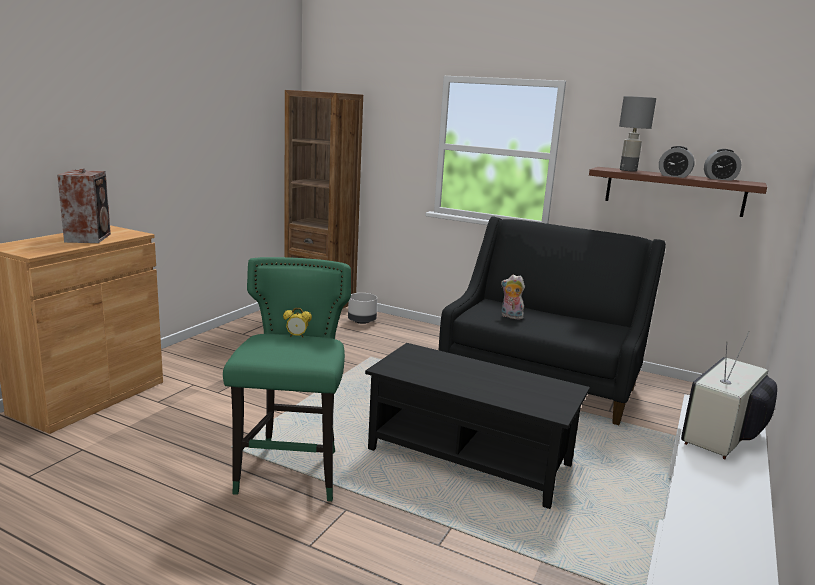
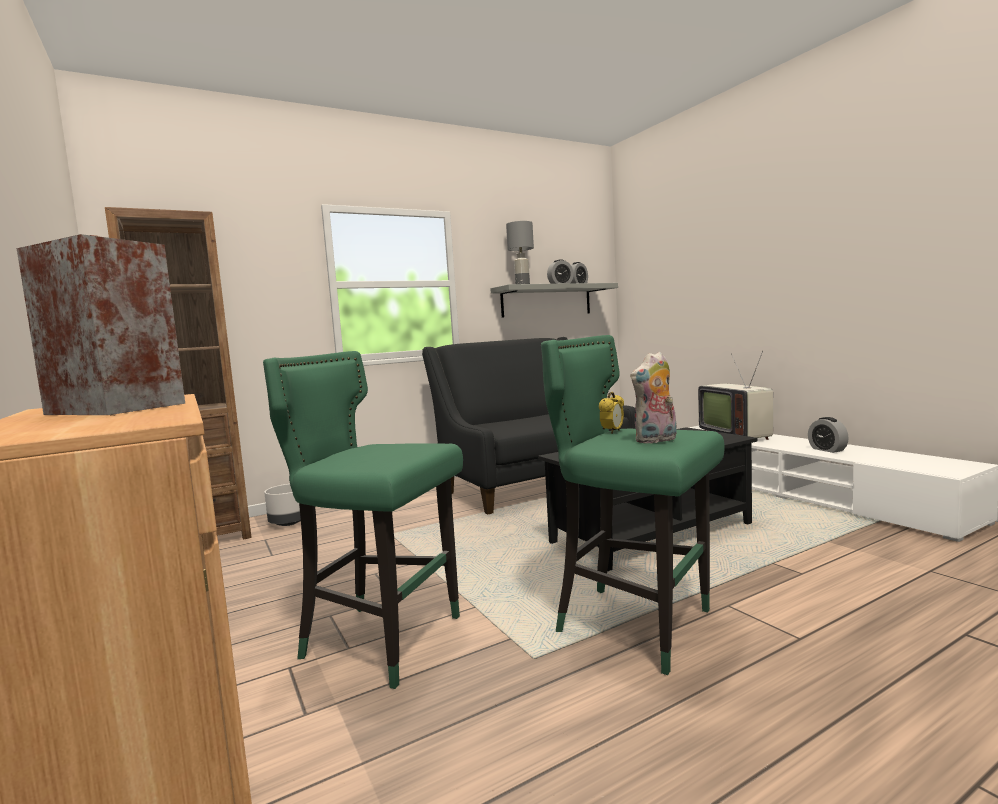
camera: 55 degrees left, 10 degrees down
plush toy [501,275,525,320] -> plush toy moved to [630,352,677,444]
brown shelf [589,167,767,217] -> grey shelf [490,283,618,318]
none -> green stool [263,351,463,689]
none -> alarm clock [808,417,849,453]

